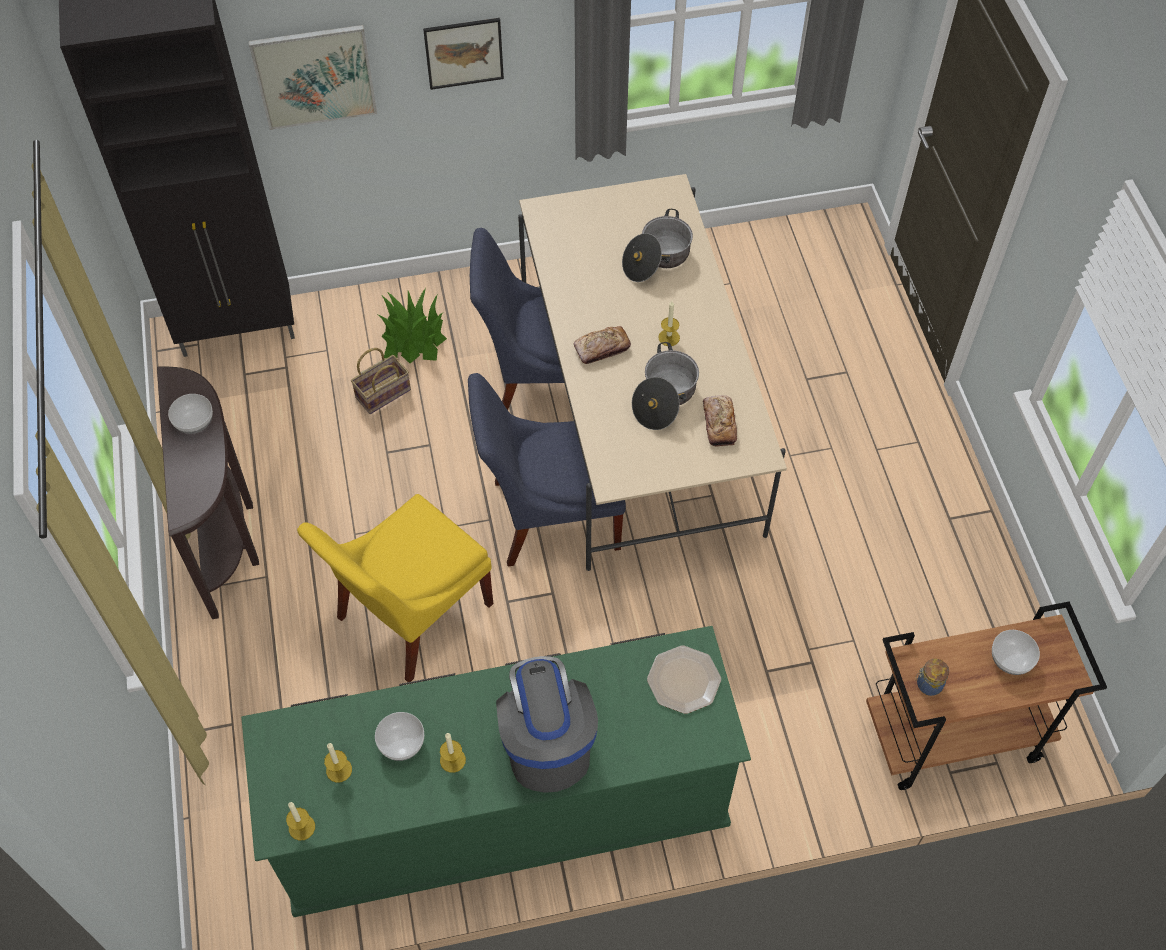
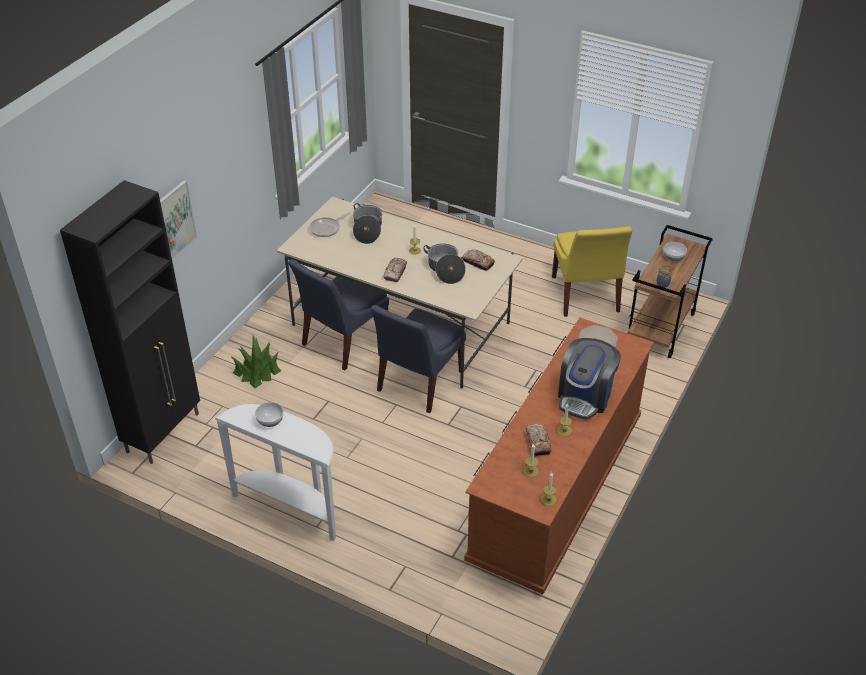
camera: 50 degrees left, 15 degrees down
brown console table [157,366,259,619] -> white console table [215,404,336,541]
green dresser [241,626,751,917] -> brown dresser [464,318,654,594]
yellow chair [297,494,493,682] -> yellow chair moved to [552,226,632,317]
basket [351,348,411,414] -> none
bowl [375,712,424,761] -> bread [526,424,552,456]
picture [423,18,504,90] -> none
coffee machine [496,656,598,793] -> coffee machine turned 90 degrees counterclockwise [558,338,621,420]
none -> frying pan [309,213,350,237]

